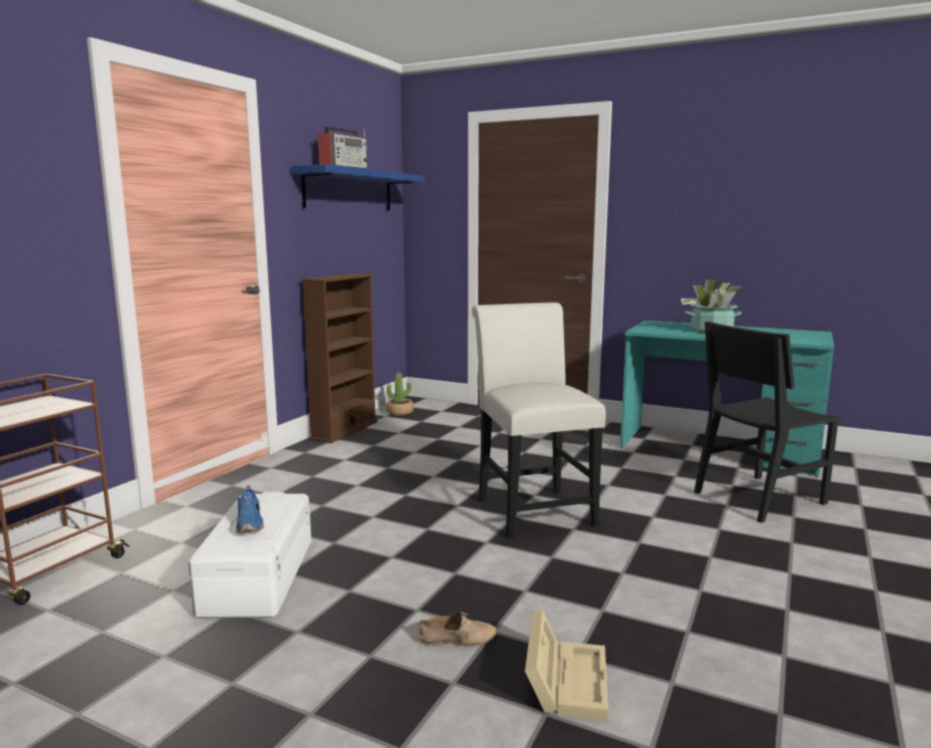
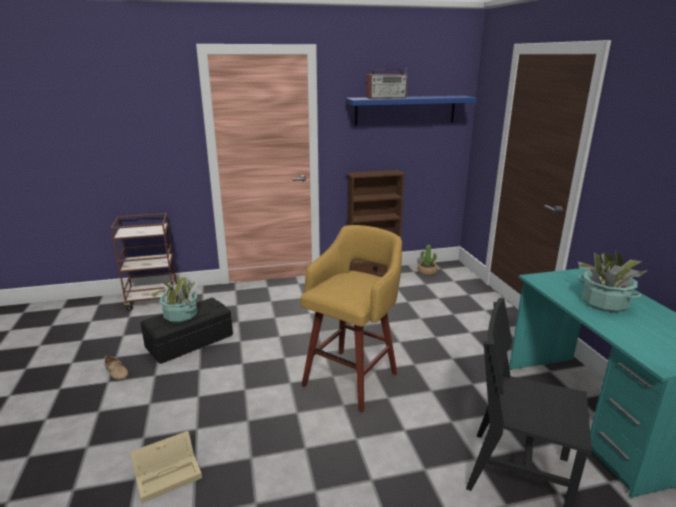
camera: 50 degrees right, 10 degrees up
white storage box [188,492,311,618] -> black storage box [141,297,233,364]
blue shoe [236,486,264,533] -> potted plant [149,276,198,323]
beige shoe [418,611,497,646] -> beige shoe moved to [105,356,128,380]
white chair [472,302,606,538] -> yellow stool [300,225,402,413]

